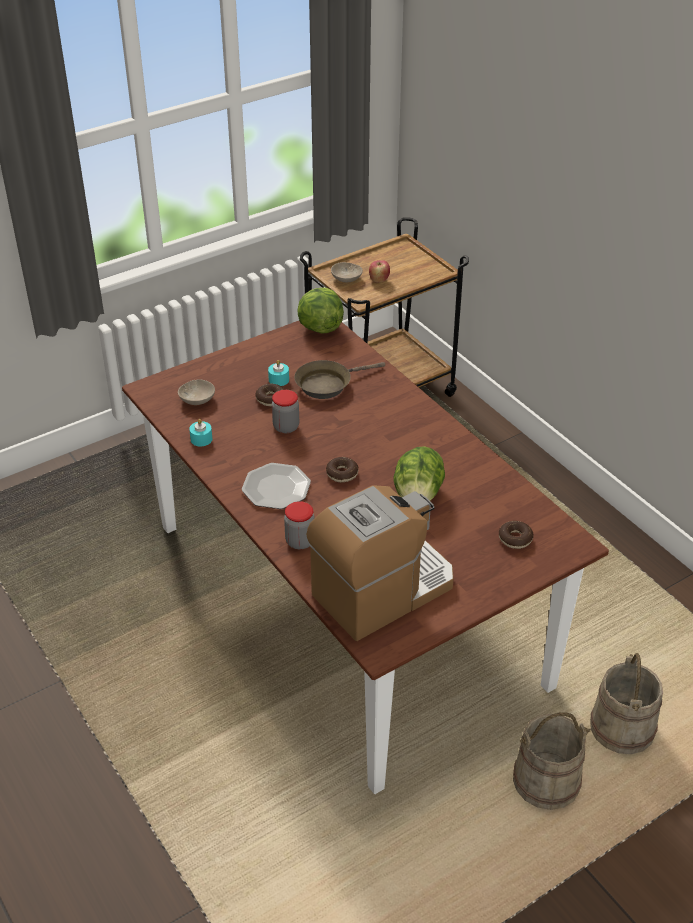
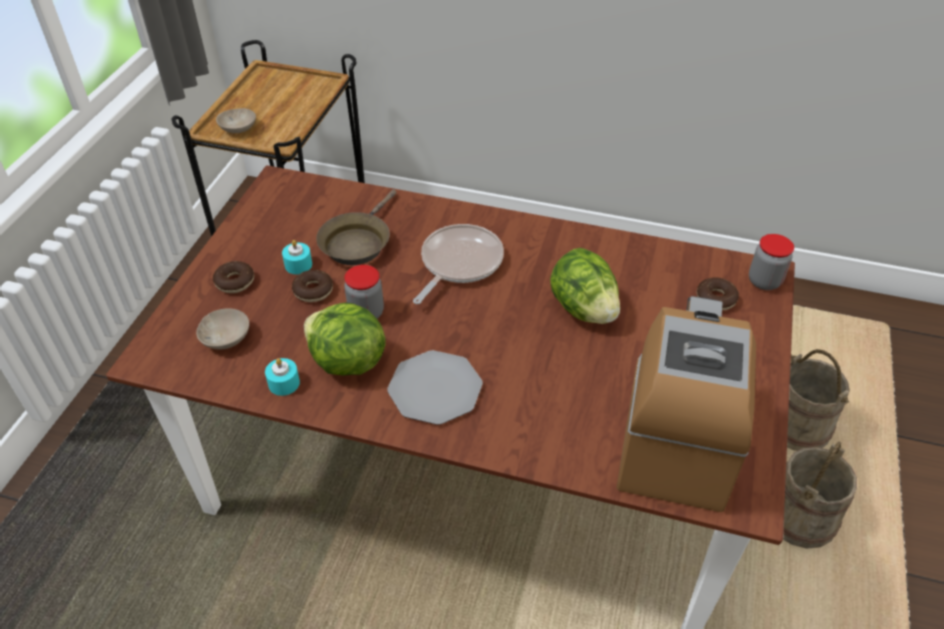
camera: 40 degrees left, 5 degrees up
jar [284,501,315,549] -> jar moved to [749,234,794,290]
lettuce [297,288,344,334] -> lettuce moved to [304,302,386,376]
donut [326,457,358,482] -> donut moved to [213,261,254,293]
apple [369,260,390,283] -> none
none -> frying pan [413,224,504,304]

